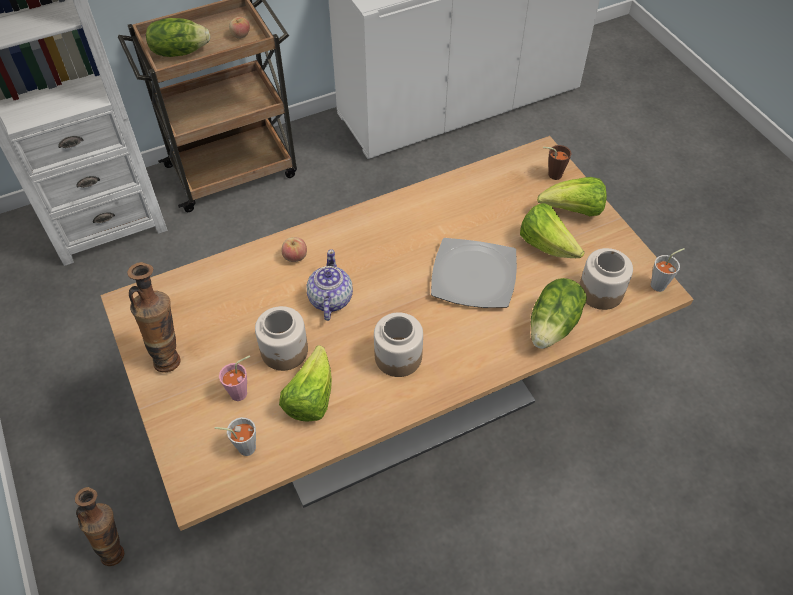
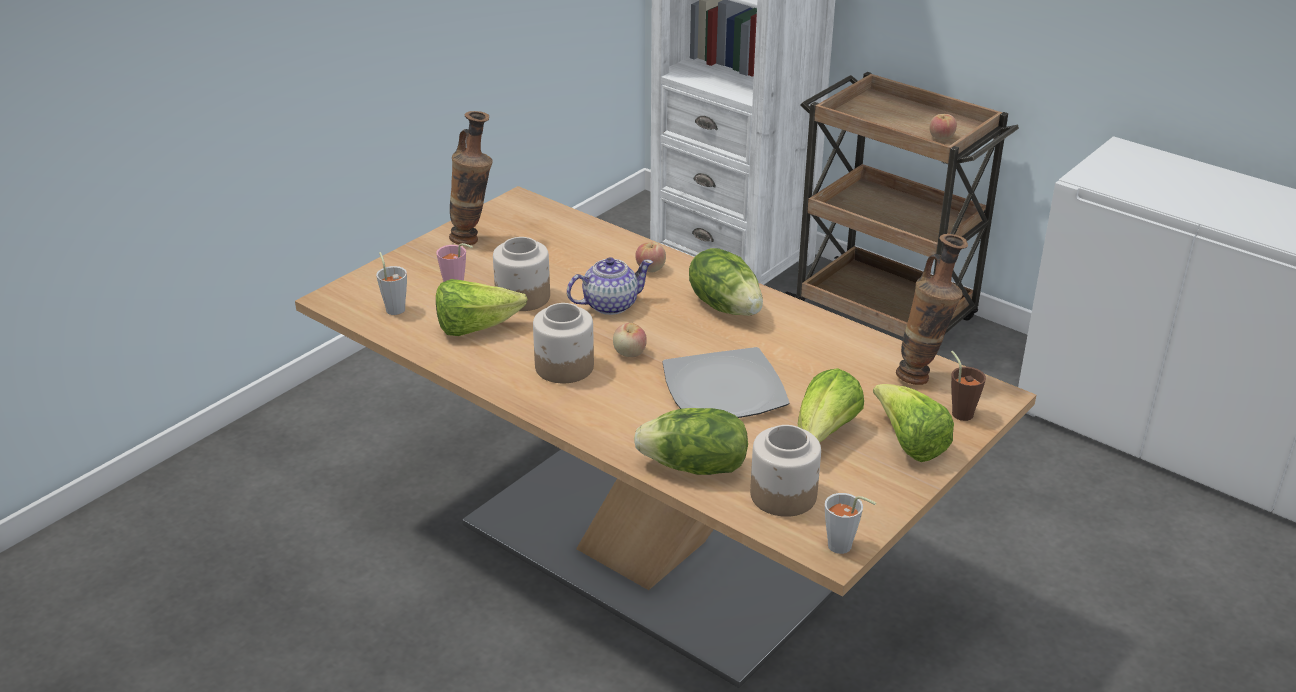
camera: 65 degrees right, 20 degrees down
vase [75,487,124,566] -> vase moved to [896,234,968,385]
lettuce [146,18,210,57] -> lettuce moved to [689,248,763,316]
none -> apple [613,323,647,357]

